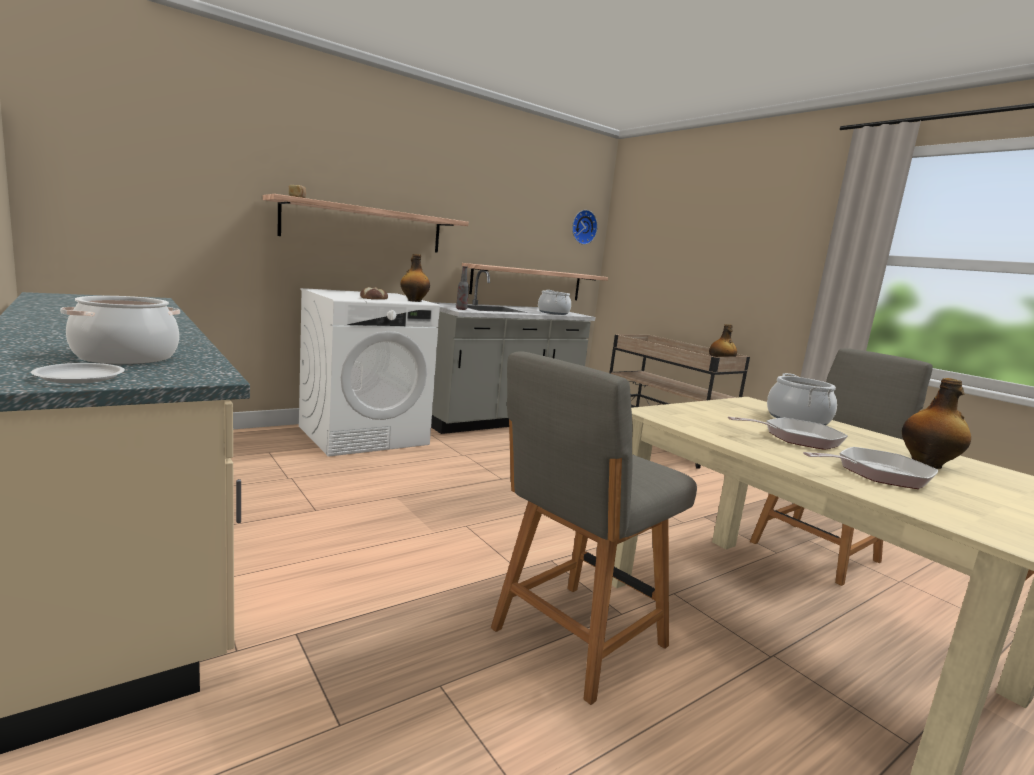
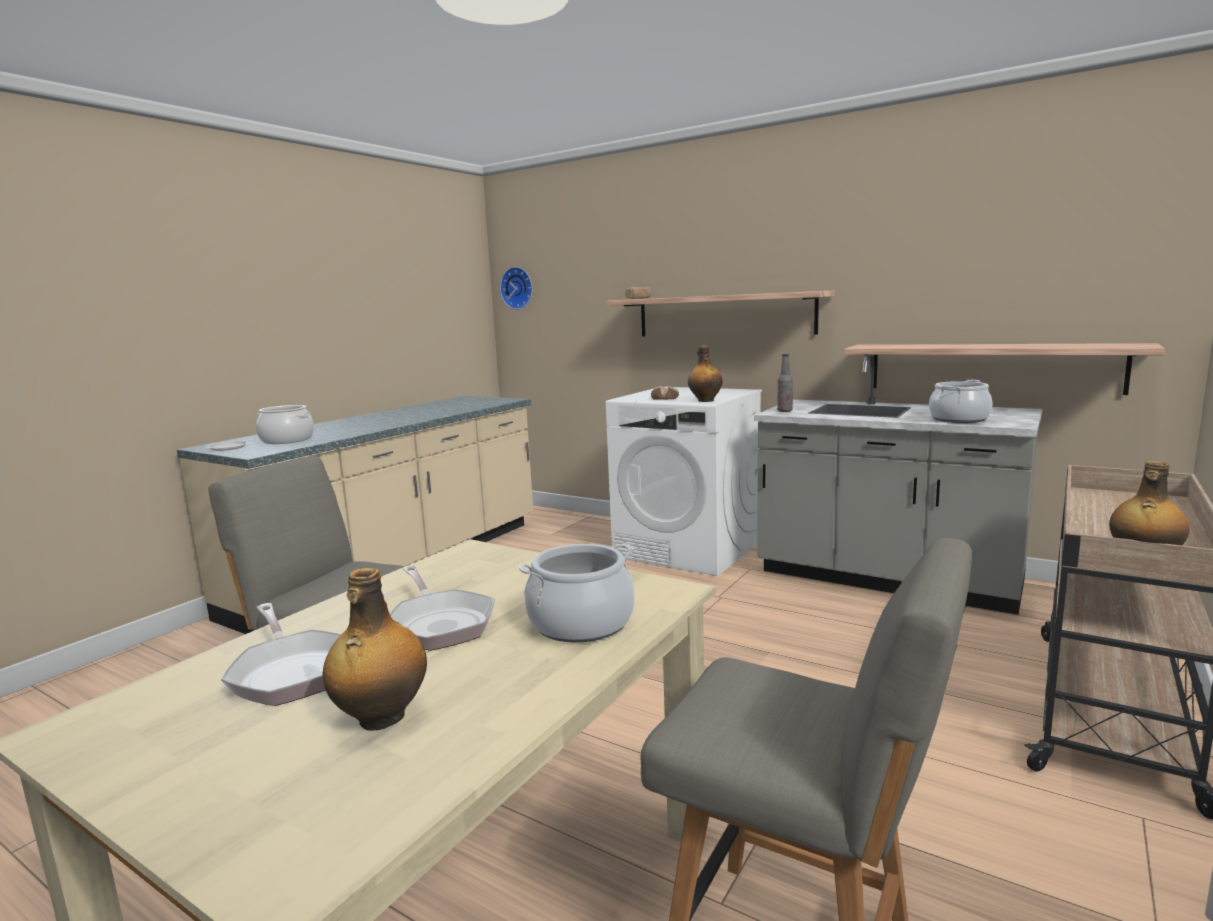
camera: 70 degrees right, 0 degrees up
wall clock [572,210,598,245] -> wall clock moved to [500,267,533,310]

